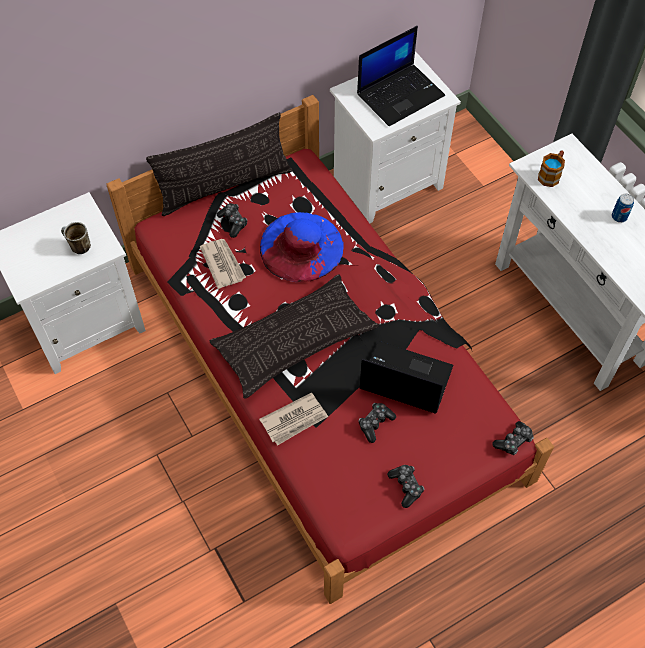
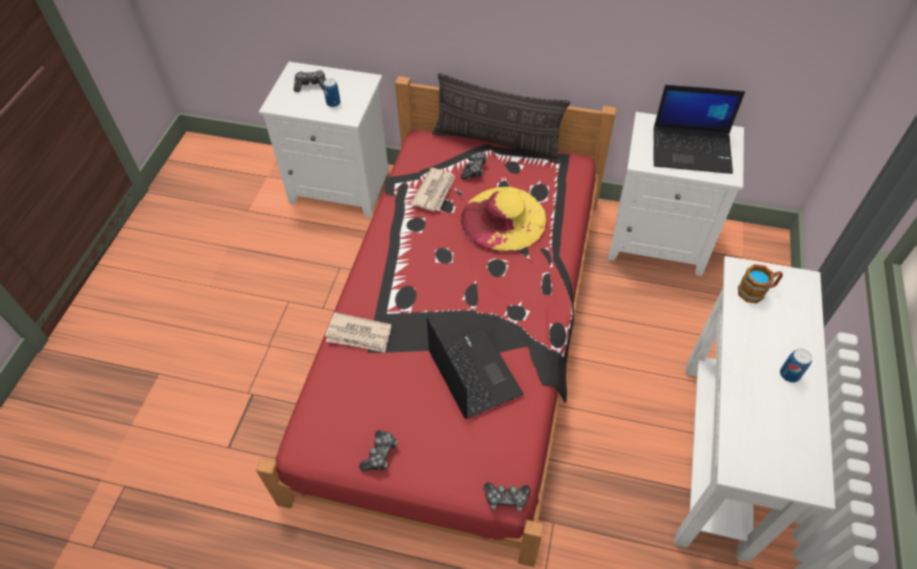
camera: 45 degrees right, 5 degrees down
mug [61,222,91,254] -> can [323,78,341,107]
pillow [210,274,379,399] -> none
blue hat [260,212,344,282] -> yellow hat [461,186,546,252]
game controller [358,403,396,443] -> game controller moved to [294,70,326,92]

